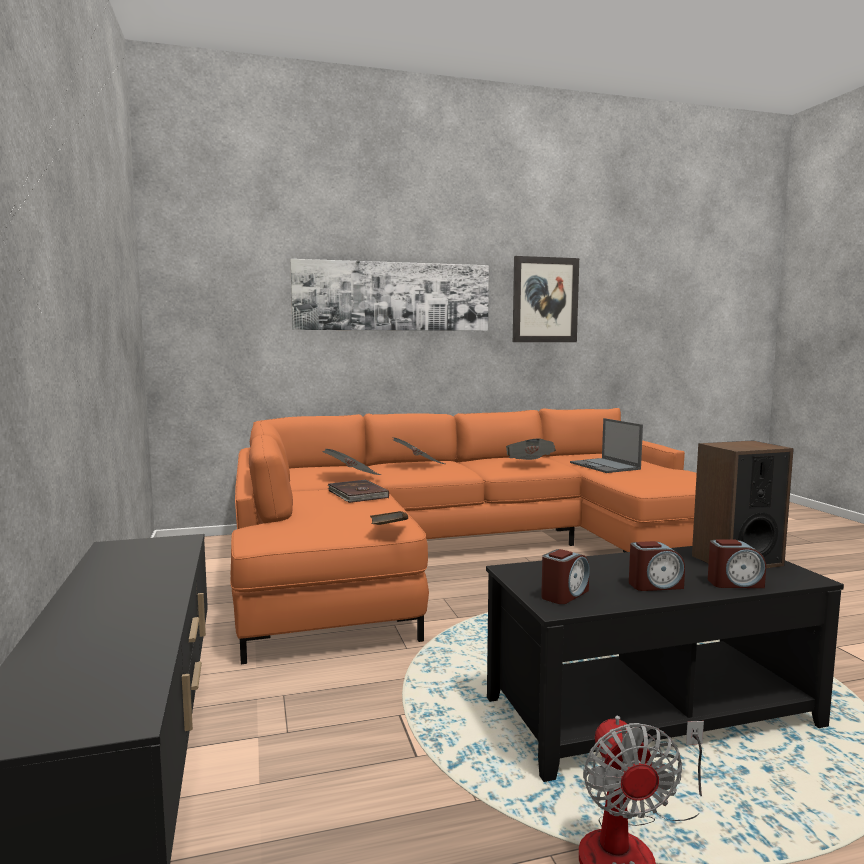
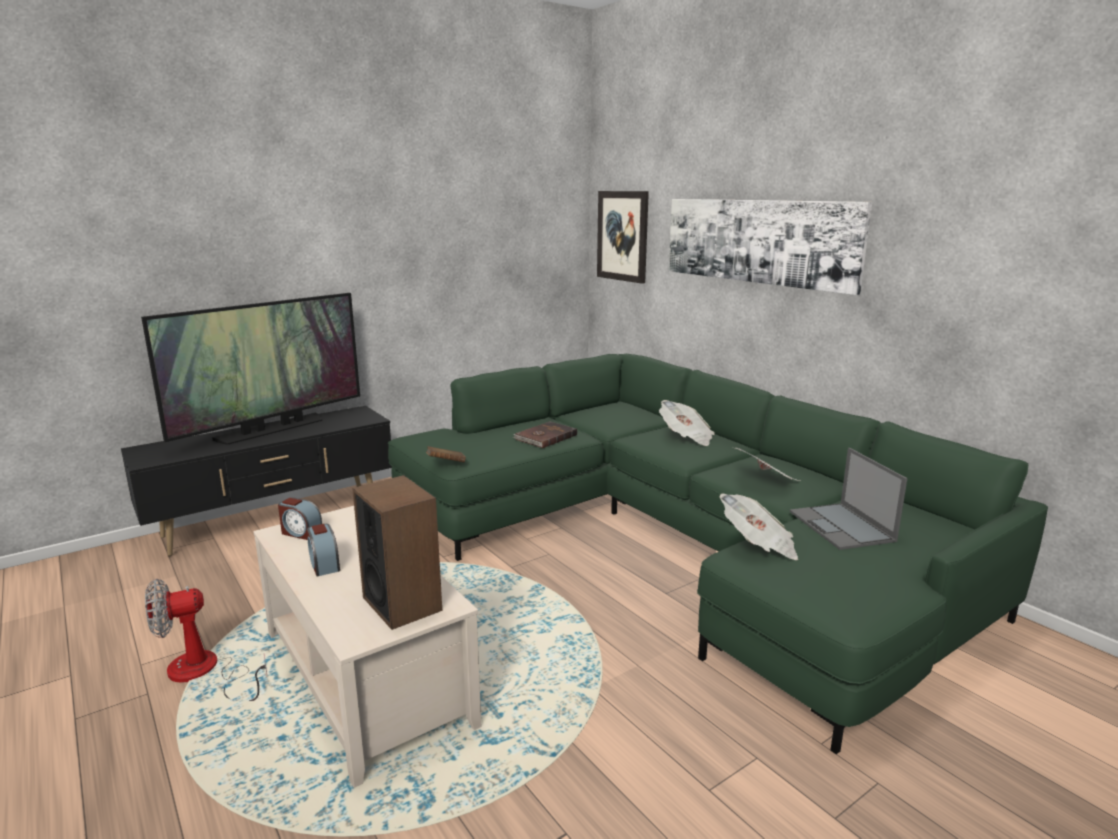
camera: 70 degrees right, 10 degrees up
orange sofa [230,408,697,664] -> green sofa [388,354,1048,754]
newspaper [323,449,382,475] -> newspaper moved to [720,493,798,560]
black coffee table [486,546,844,782] -> beige coffee table [253,506,482,788]
picture [513,256,579,342] -> picture moved to [597,191,649,284]
laptop [570,418,643,473] -> laptop turned 60 degrees counterclockwise [790,448,908,550]
alarm clock [708,539,766,588] -> none
none -> television [141,293,360,445]

